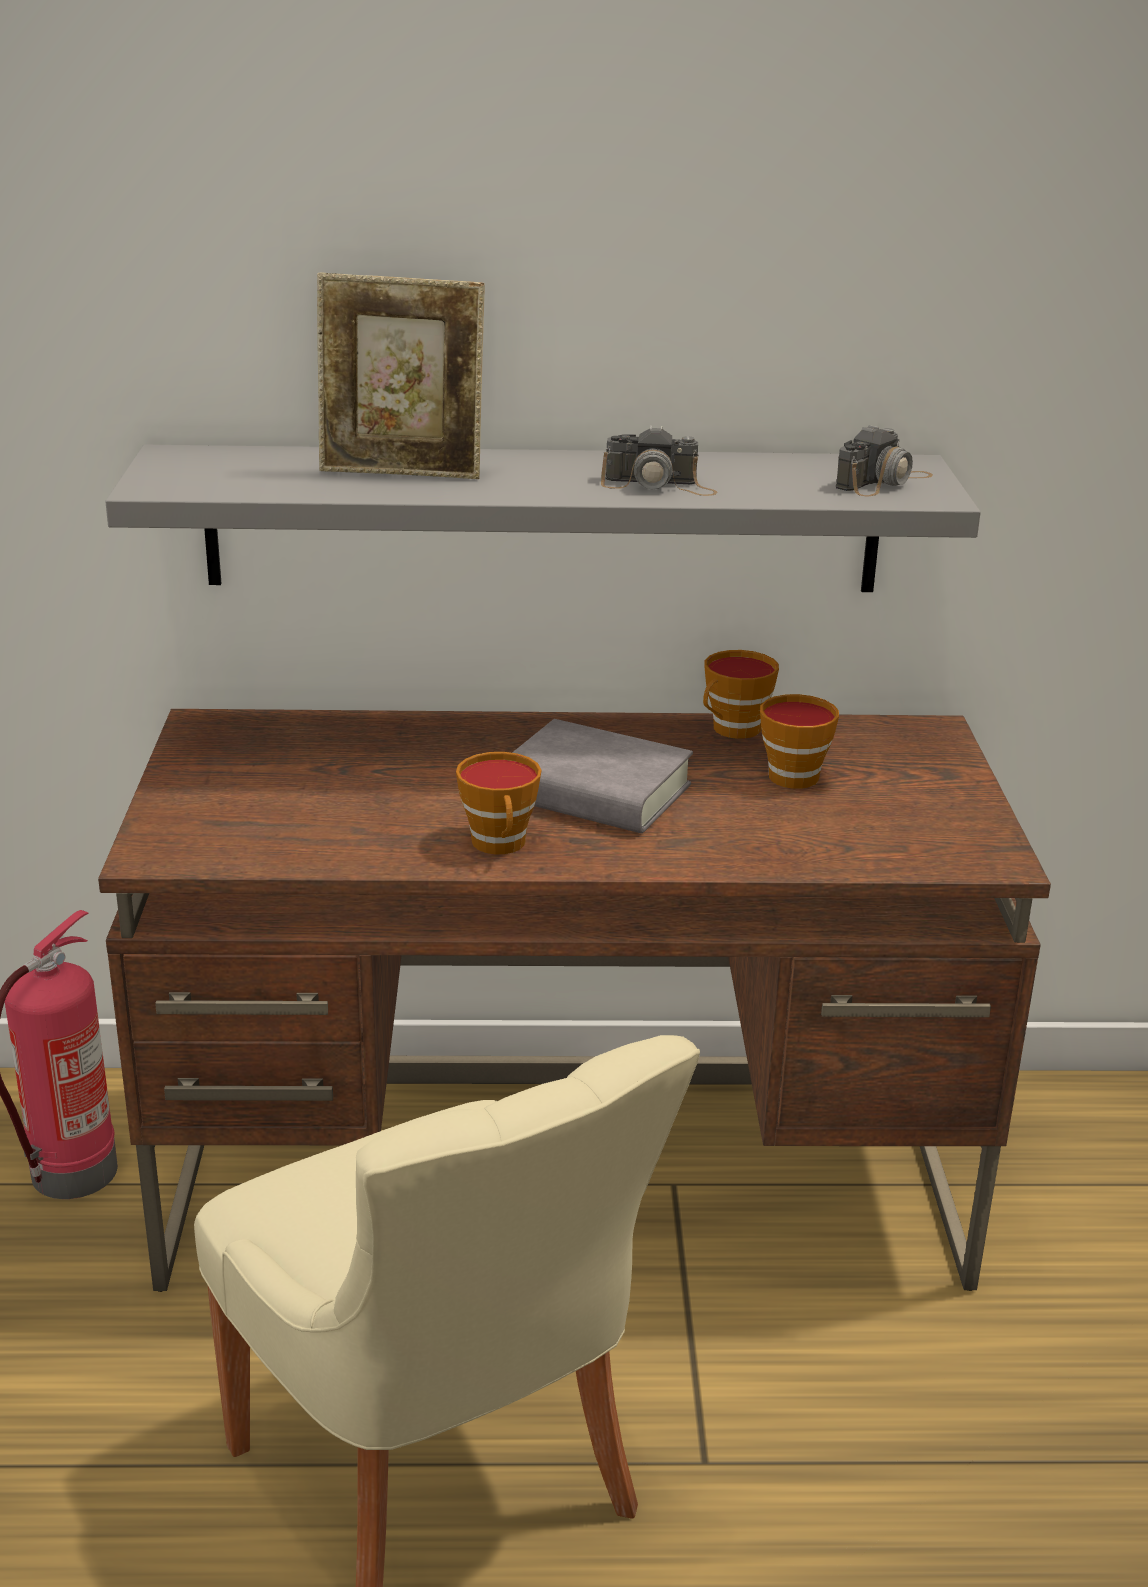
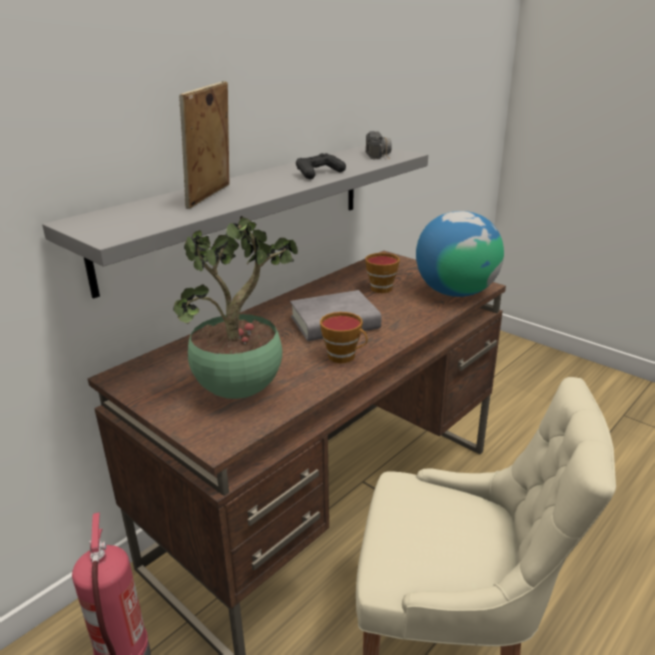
camera: 45 degrees left, 0 degrees up
picture frame [317,273,485,479] -> picture frame turned 150 degrees clockwise [179,81,229,209]
camera [601,426,717,496] -> black game controller [296,153,346,179]
cup [703,650,779,739] -> none
none -> potted plant [173,216,298,399]
none -> globe [416,211,504,297]

